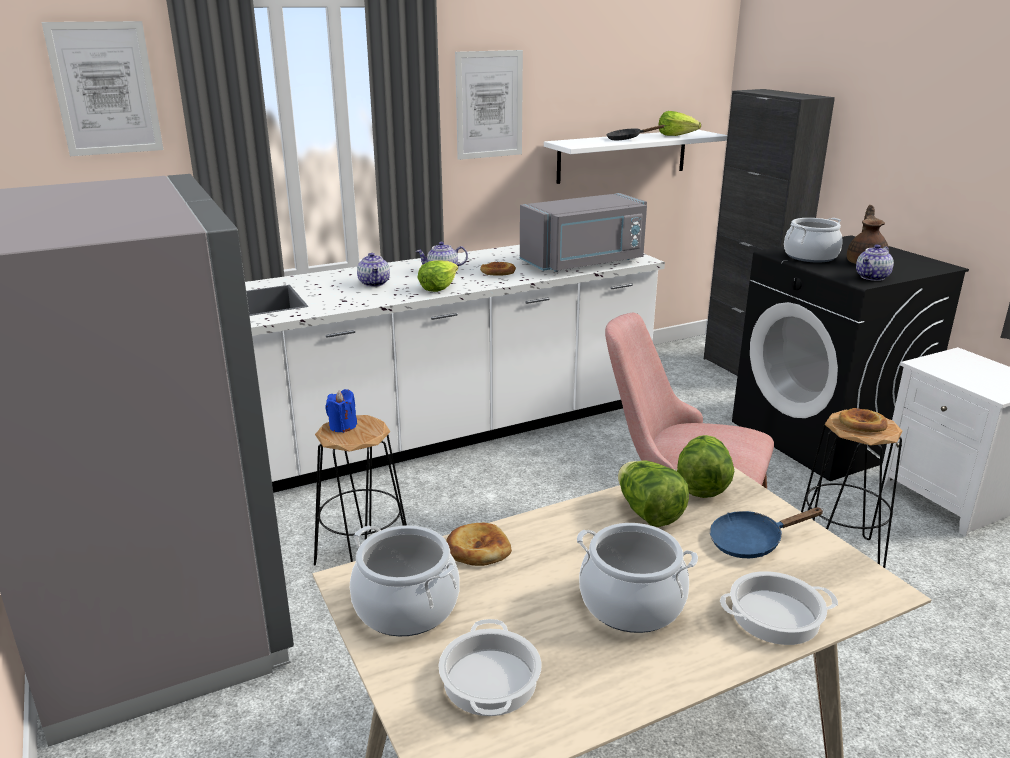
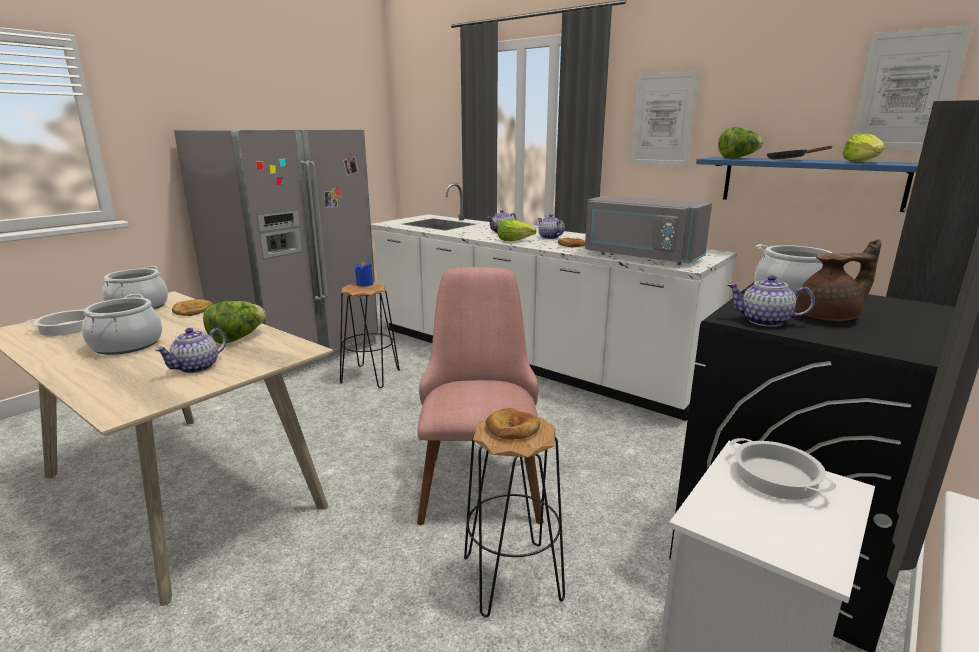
camera: 65 degrees right, 5 degrees down
picture [42,21,163,156] -> picture moved to [851,25,973,149]
white shelf [544,130,728,184] -> blue shelf [696,157,918,212]
lettuce [677,435,734,498] -> lettuce moved to [718,127,763,158]
blue frying pan [710,507,824,558] -> teapot [155,328,227,373]
cooking pot [720,571,838,645] -> cooking pot moved to [729,438,836,500]

